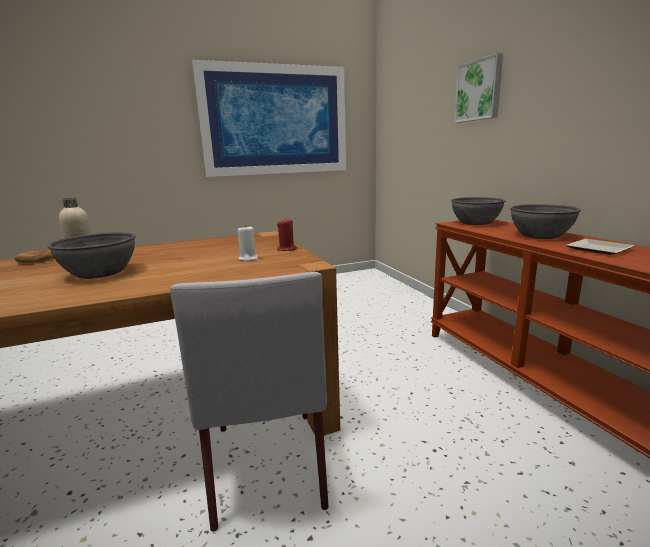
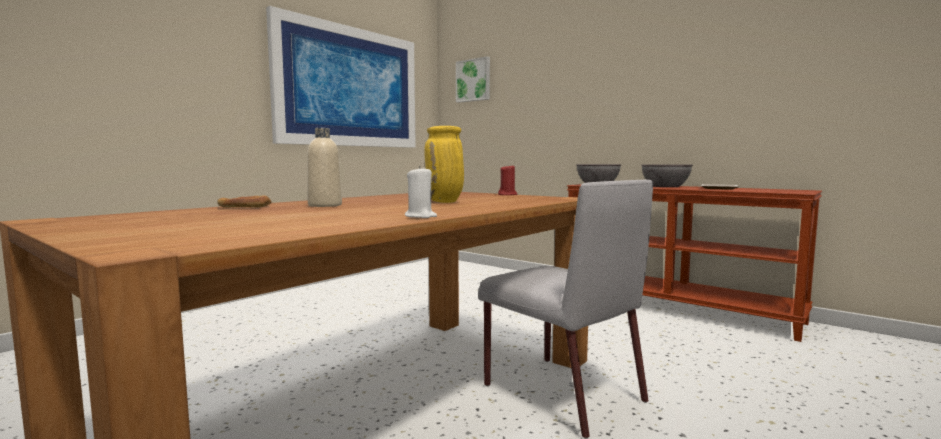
camera: 30 degrees left, 10 degrees down
grey bowl [47,232,136,279] -> none
white candle [238,225,258,261] -> white candle moved to [405,166,437,218]
picture [454,53,503,123] -> picture moved to [456,56,490,103]
none -> yellow vase [424,126,464,203]

